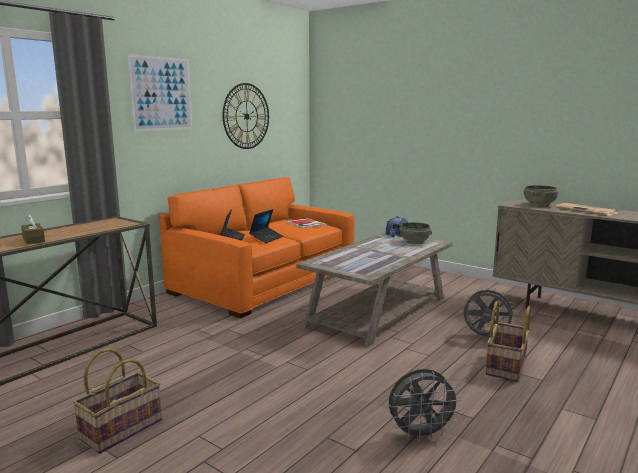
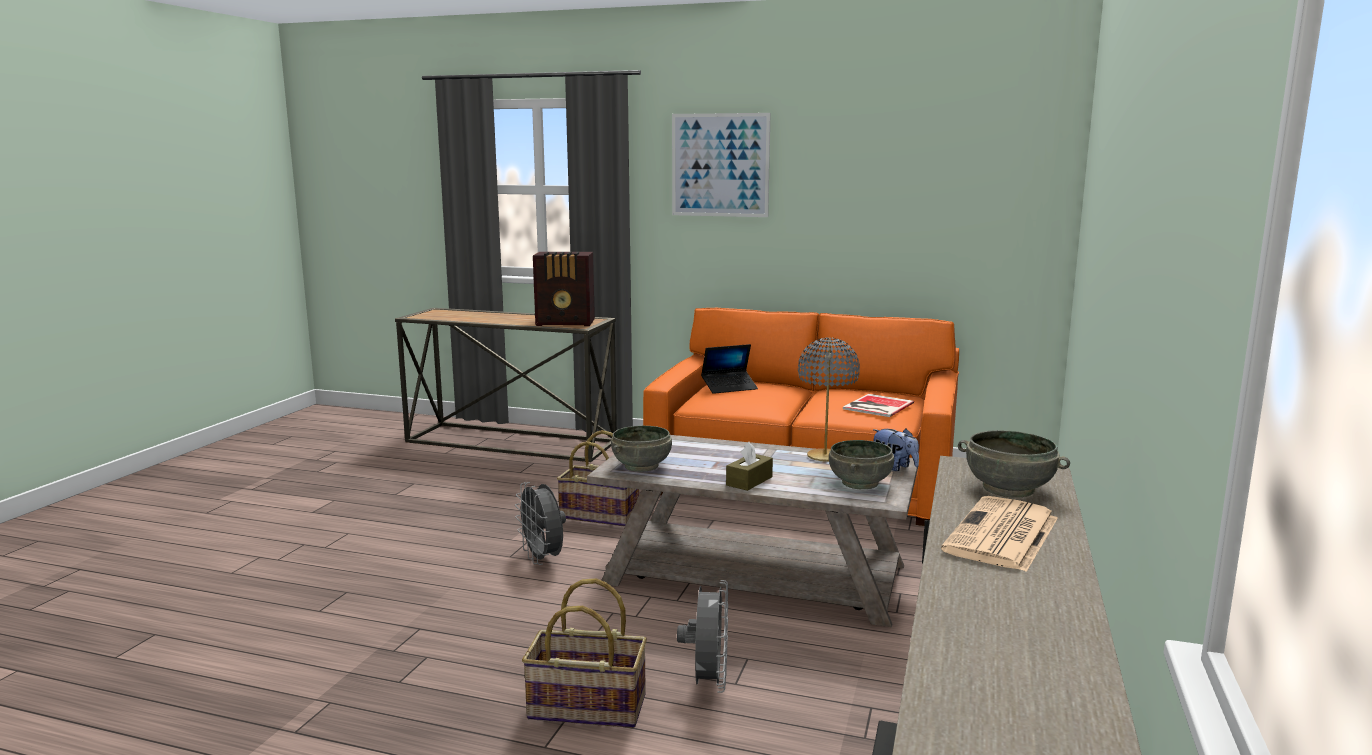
camera: 70 degrees right, 0 degrees up
brown tissue box [21,214,45,244] -> brown tissue box moved to [726,442,773,491]
basket [73,348,162,454] -> basket moved to [557,430,639,527]
wall clock [223,83,269,149] -> none
laptop [249,209,283,243] -> none
grey fan [389,369,462,442] -> grey fan moved to [515,482,566,565]
none -> radio [533,252,595,326]
none -> grey bowl [611,426,672,472]
none -> grey table lamp [798,337,860,462]

